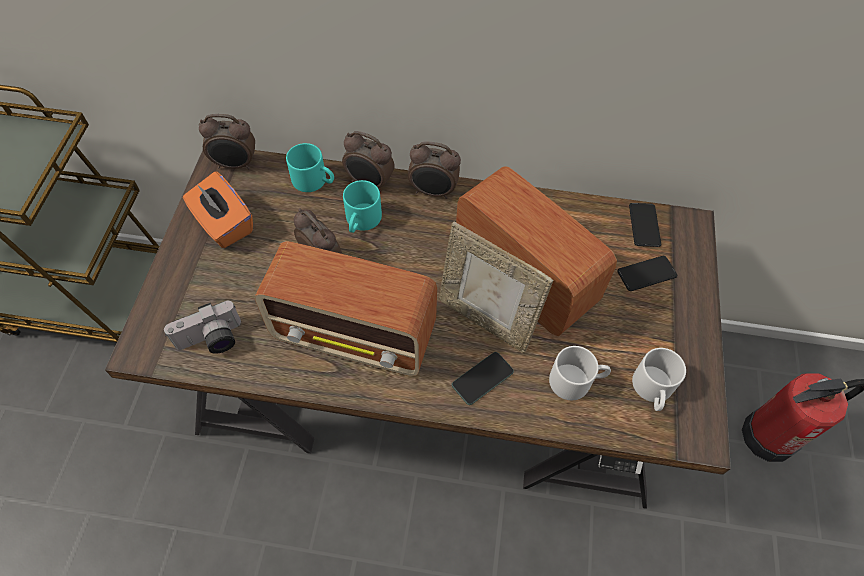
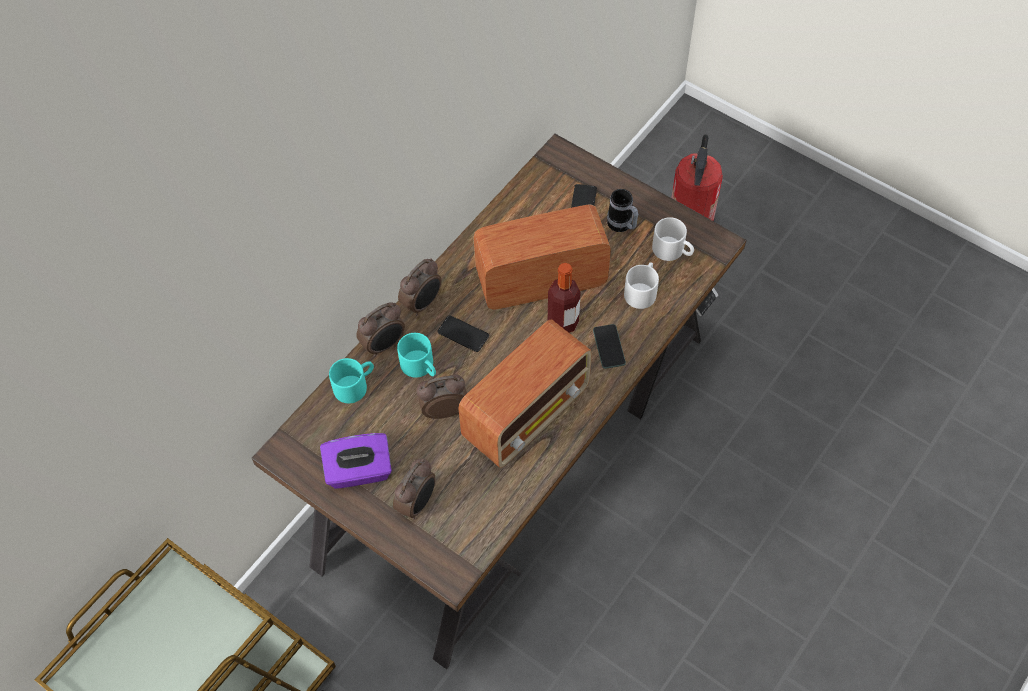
camera: 60 degrees left, 0 degrees up
camera [164,301,241,354] -> none
orange tissue box [183,171,253,248] -> purple tissue box [320,433,392,489]
alarm clock [199,114,255,170] -> alarm clock moved to [393,458,435,519]
picture frame [439,222,554,353] -> bottle [548,263,581,333]
phone [629,203,661,247] -> phone moved to [437,315,489,352]
none -> mug [607,189,638,232]

